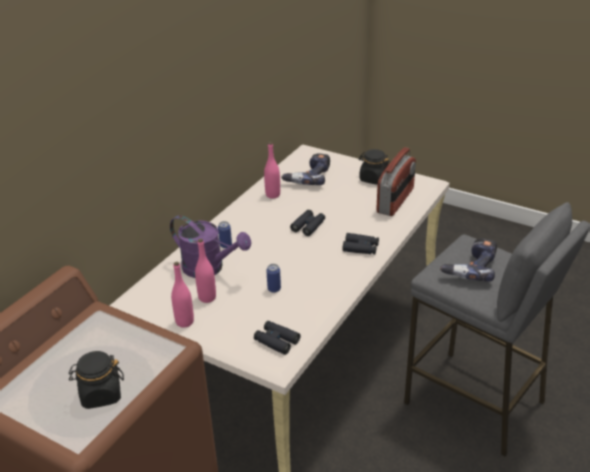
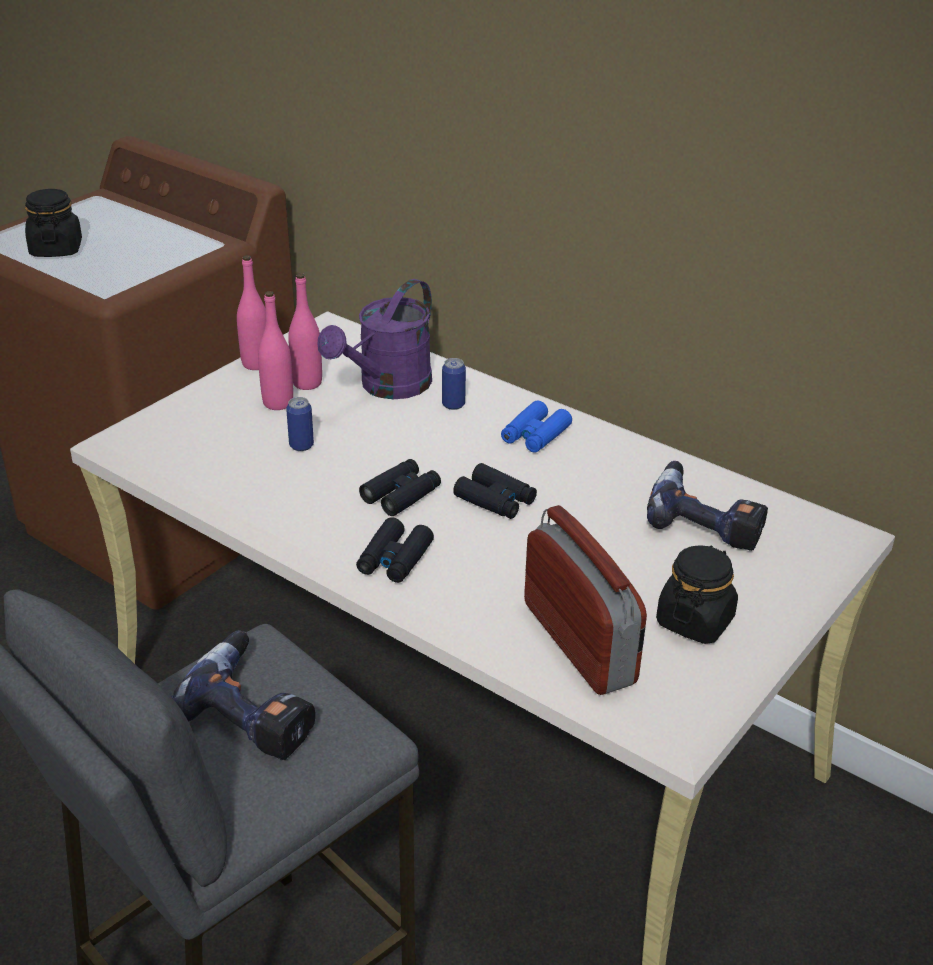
camera: 95 degrees right, 0 degrees up
black binoculars [254,321,300,355] -> black binoculars moved to [359,459,441,516]
pink bottle [264,142,280,199] -> pink bottle moved to [258,291,293,410]
radio [377,147,416,216] -> radio turned 150 degrees counterclockwise [524,505,647,695]
none -> blue binoculars [501,400,572,453]

